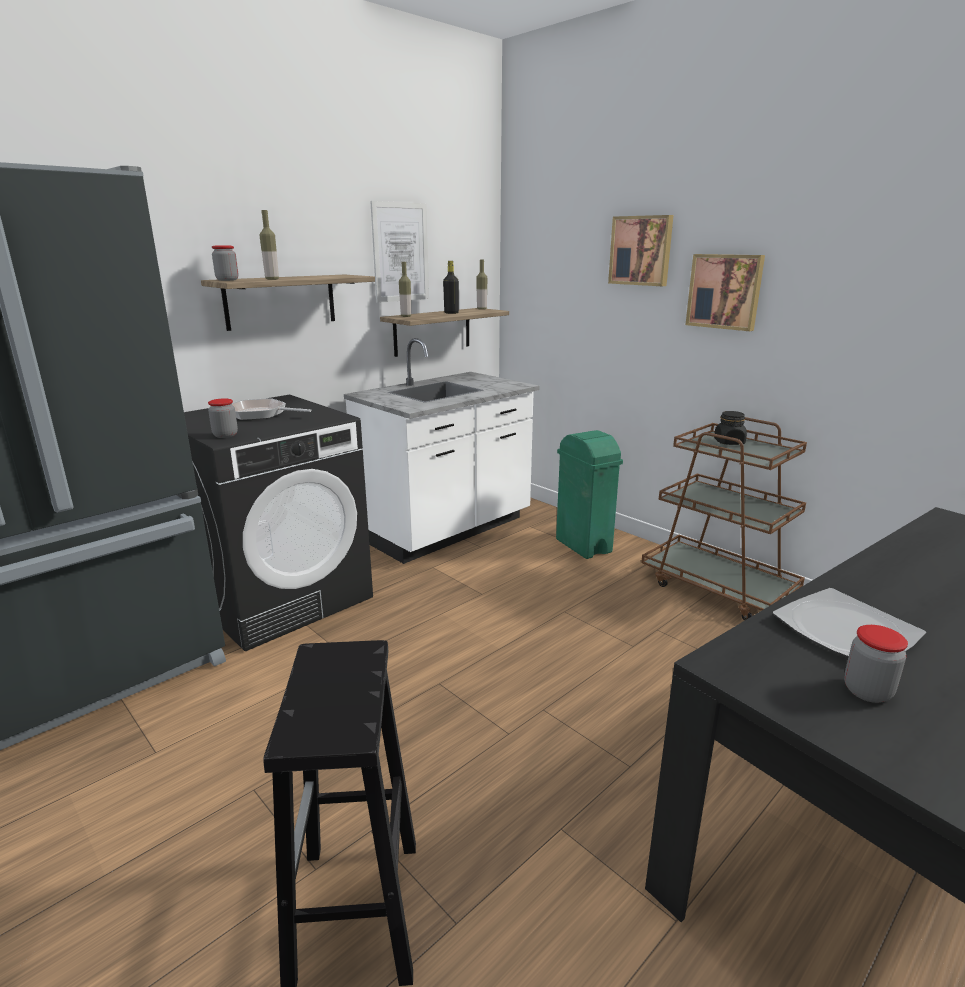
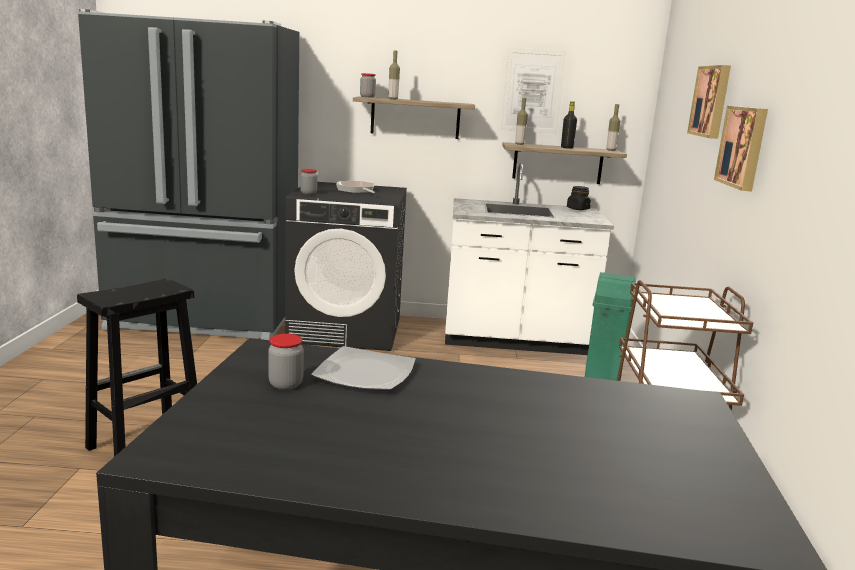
camera: 45 degrees right, 5 degrees down
black jar [714,411,747,445] -> black jar moved to [567,186,591,210]

